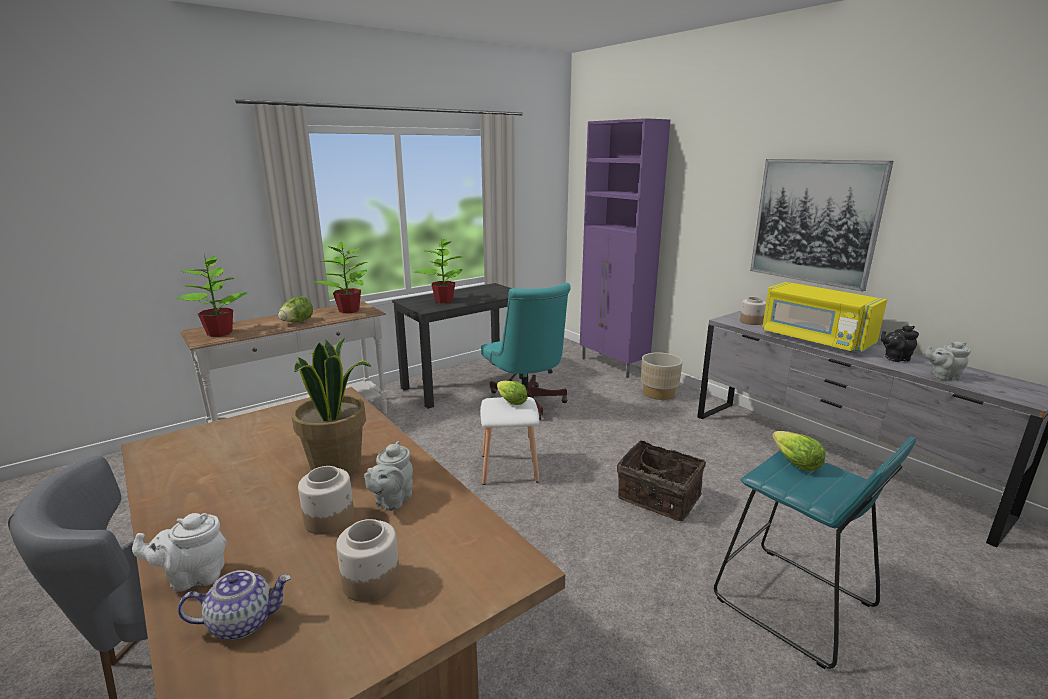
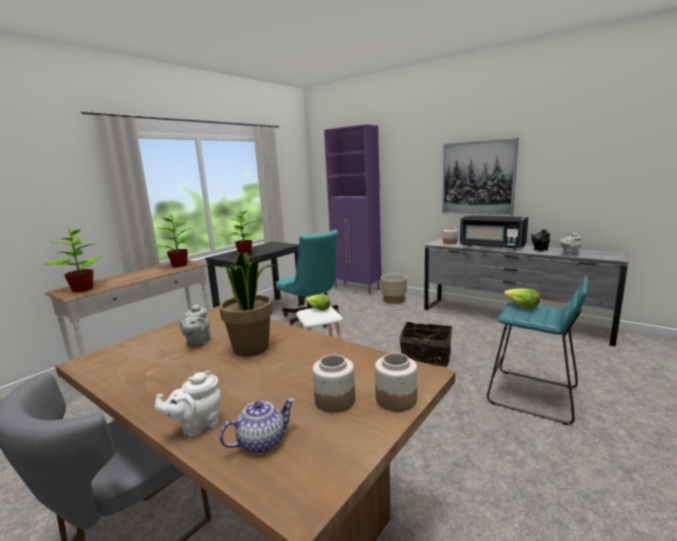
camera: 15 degrees left, 5 degrees down
lettuce [278,296,313,322] -> none
jar [298,466,354,535] -> jar moved to [375,353,417,411]
grey teapot [364,441,413,511] -> grey teapot moved to [180,303,210,347]
yellow microwave [762,282,887,353] -> black microwave [460,216,528,250]

